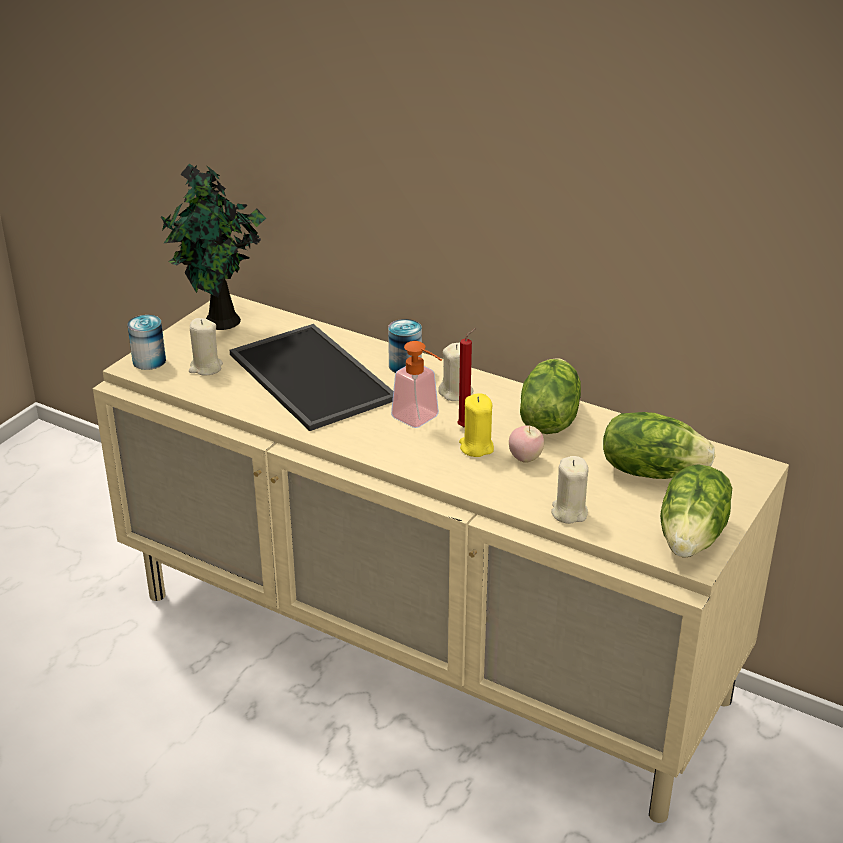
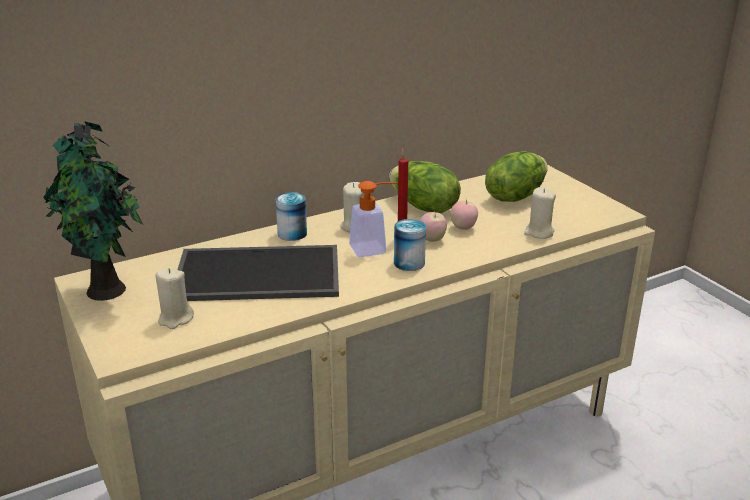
camera: 60 degrees left, 5 degrees down
can [127,315,166,370] -> can moved to [394,219,426,271]
yellow candle [459,393,494,457] -> apple [420,212,447,242]
lettuce [660,464,732,557] -> none

